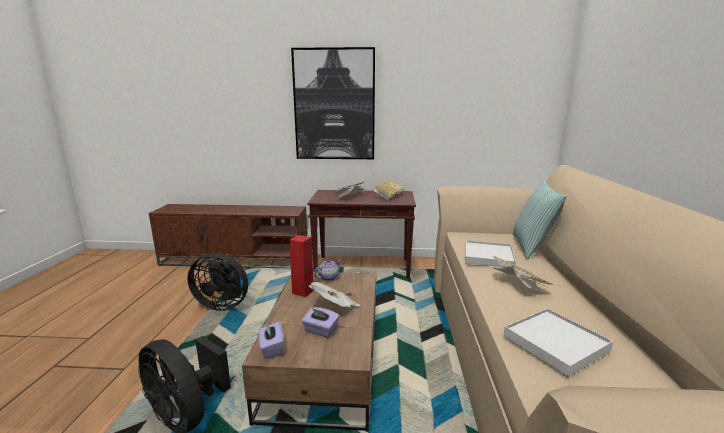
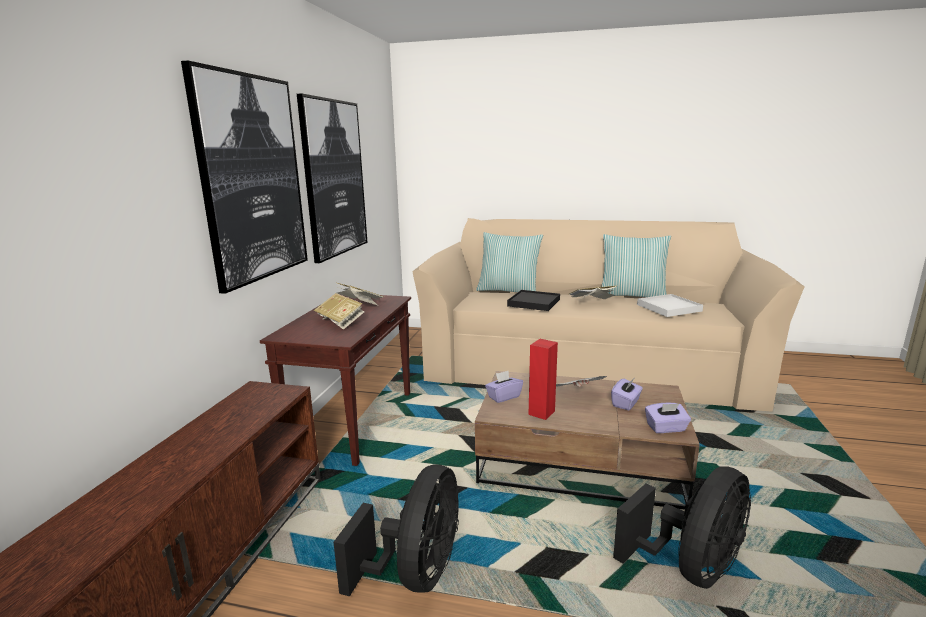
camera: 80 degrees left, 0 degrees up
teapot [314,260,342,281] -> purple tissue box [485,371,523,403]
white tray [465,240,516,267] -> black tray [507,290,560,311]
none -> picture [297,94,368,263]
none -> pillow [601,234,671,297]

